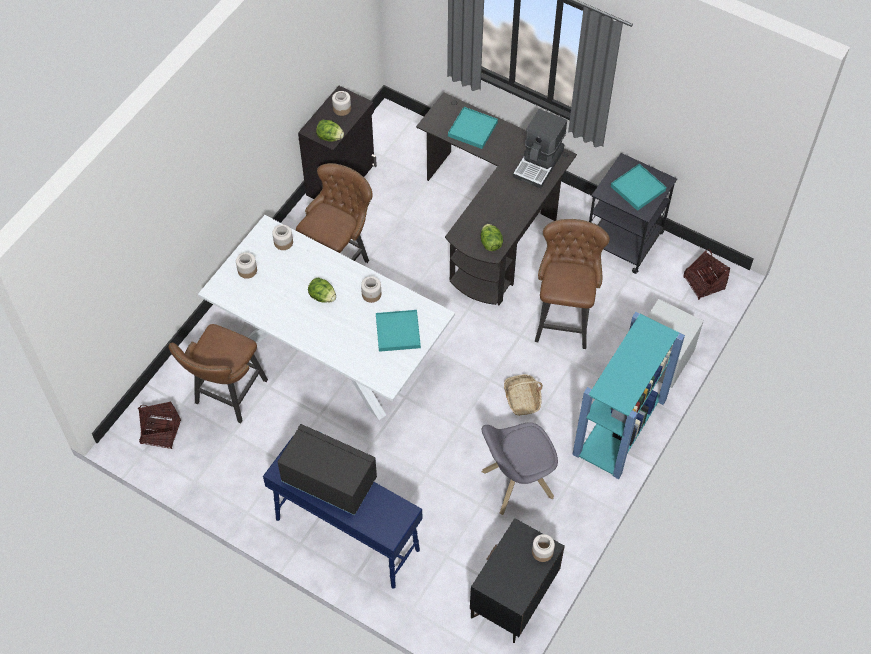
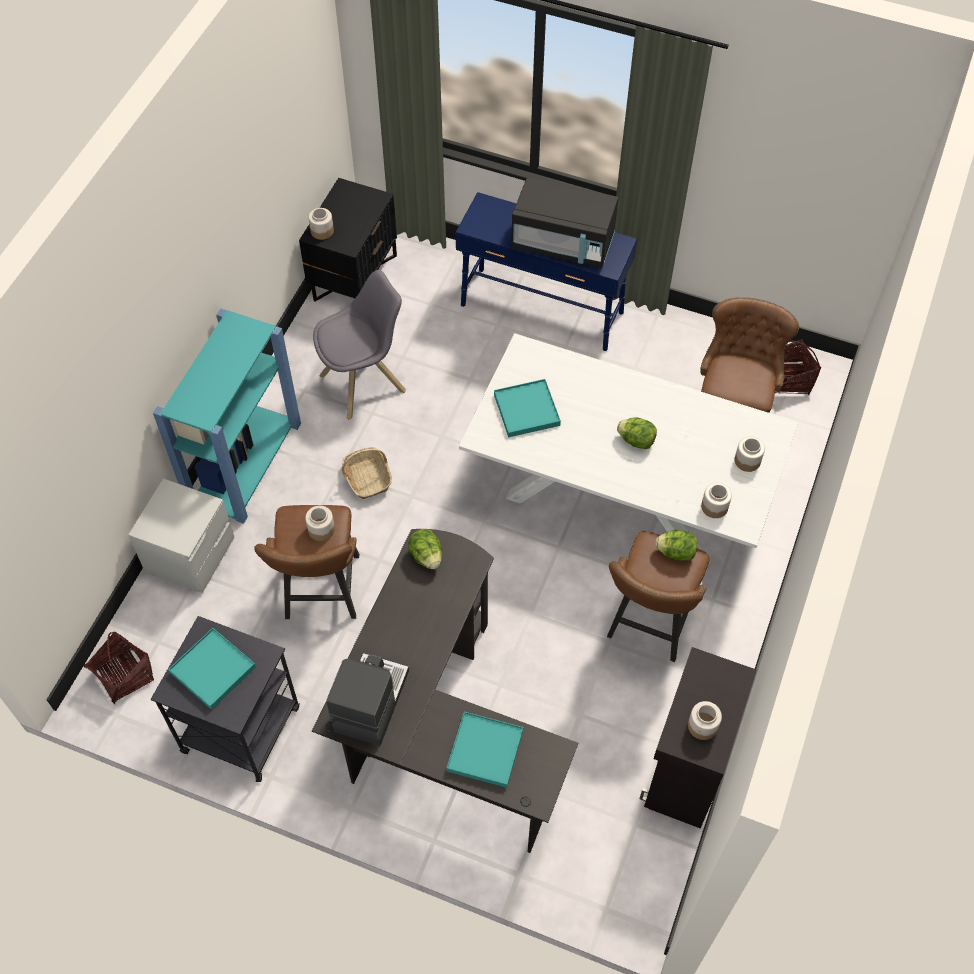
camera: 170 degrees right, 0 degrees up
lettuce [316,120,344,142] -> lettuce moved to [655,530,697,561]
jar [361,276,381,303] -> jar moved to [305,506,335,541]

